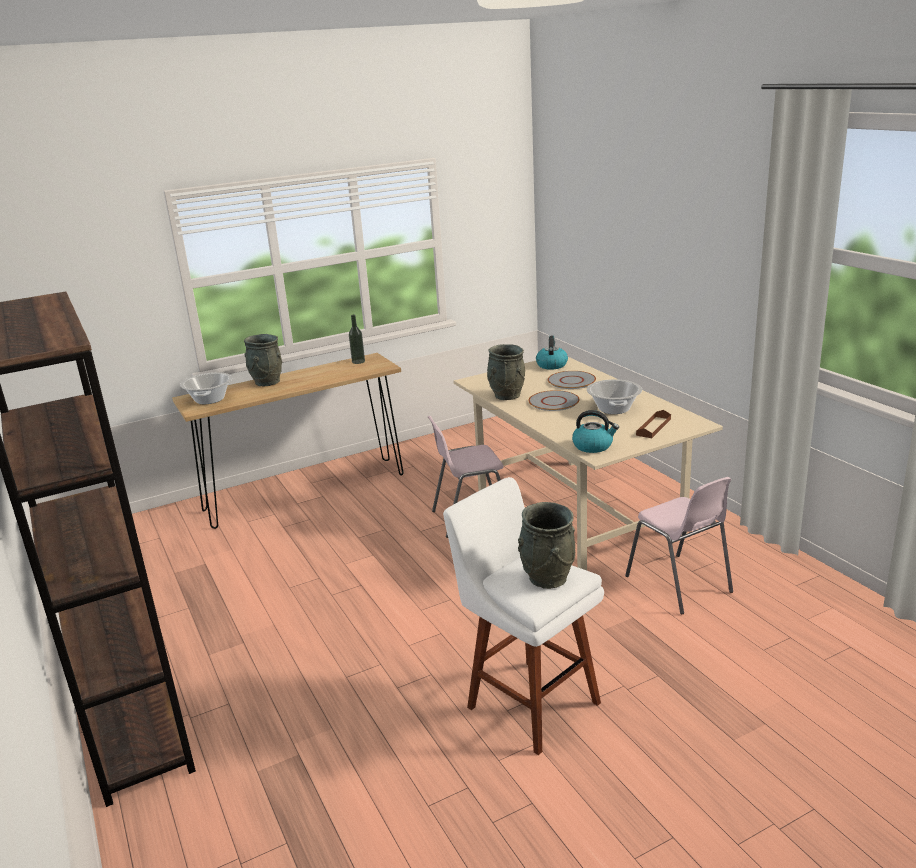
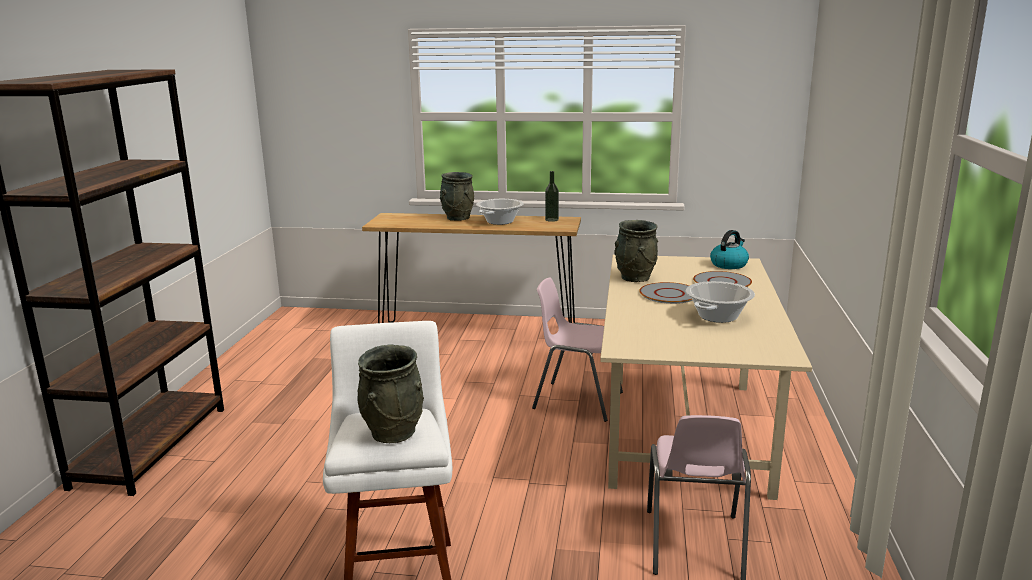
camera: 35 degrees right, 5 degrees down
cooking pot [180,372,232,404] -> cooking pot moved to [476,199,524,225]
kettle [572,410,619,453] -> none
brown tray [636,410,671,438] -> none

